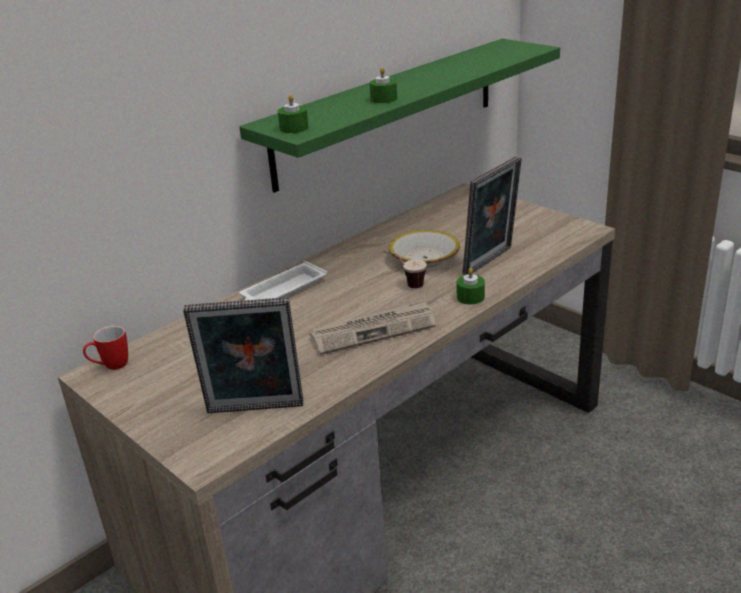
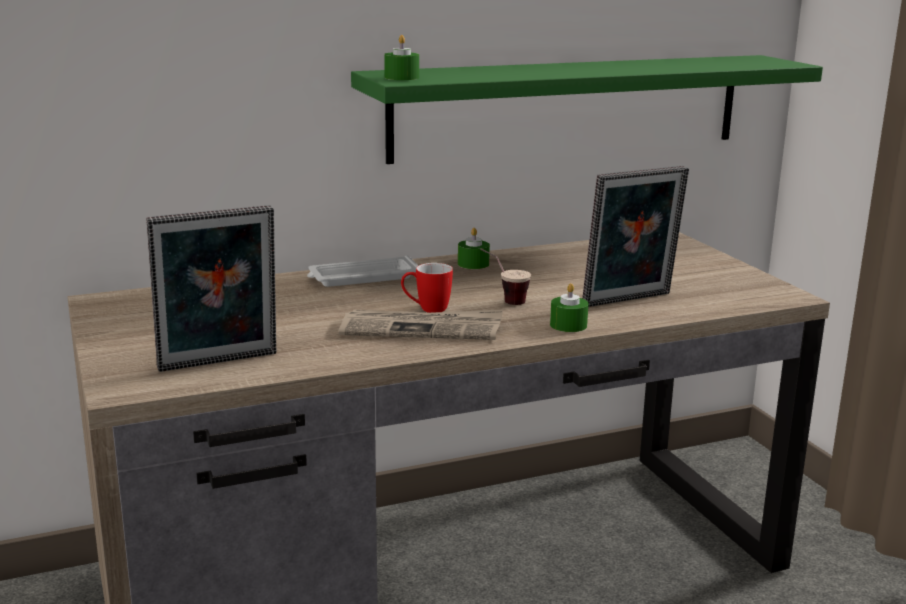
camera: 20 degrees right, 10 degrees down
mug [83,325,128,370] -> mug moved to [401,263,453,313]
picture frame [183,297,303,413] -> picture frame turned 45 degrees counterclockwise [146,205,276,372]
green candle [369,67,397,104] -> green candle moved to [458,228,490,269]
bowl [389,230,460,268] -> none

